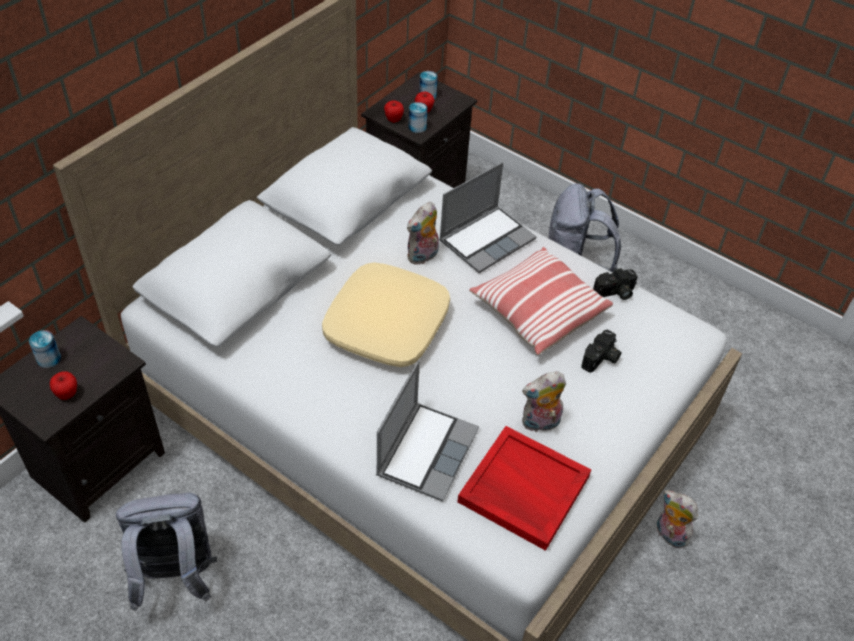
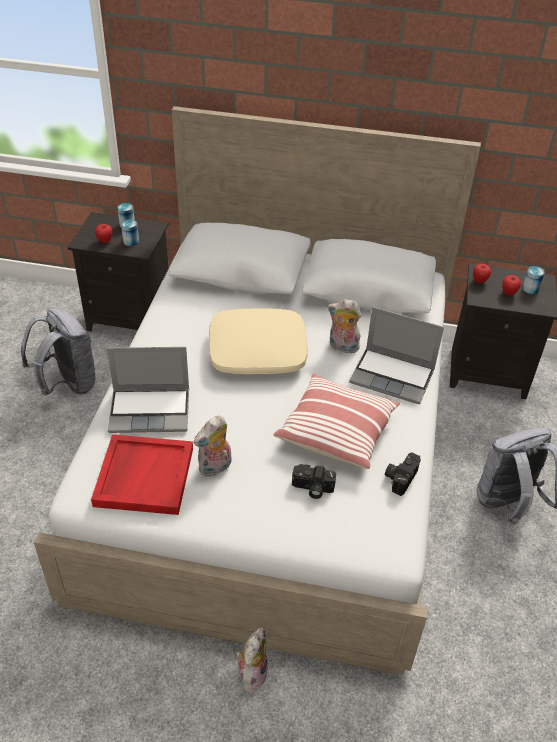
camera: 65 degrees right, 5 degrees down
can [409,102,428,133] -> can moved to [121,220,139,246]
plush toy [522,372,566,432] -> plush toy turned 90 degrees counterclockwise [194,415,232,477]
camera [593,268,638,300] -> camera turned 75 degrees clockwise [385,452,421,496]

